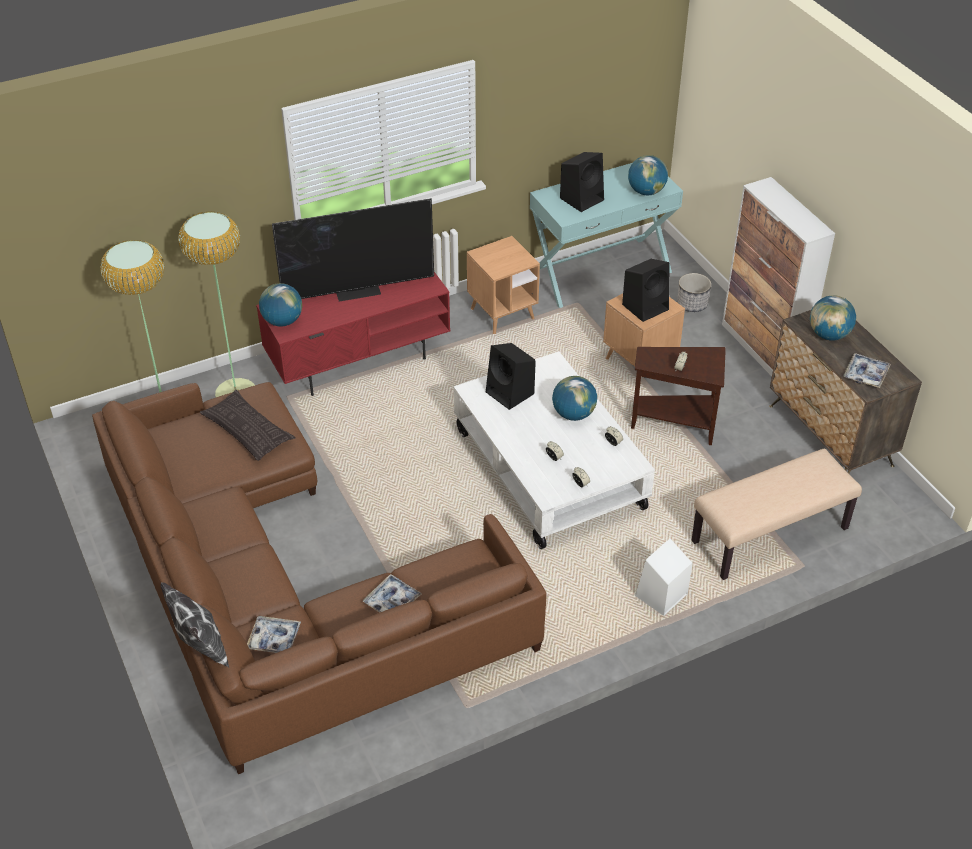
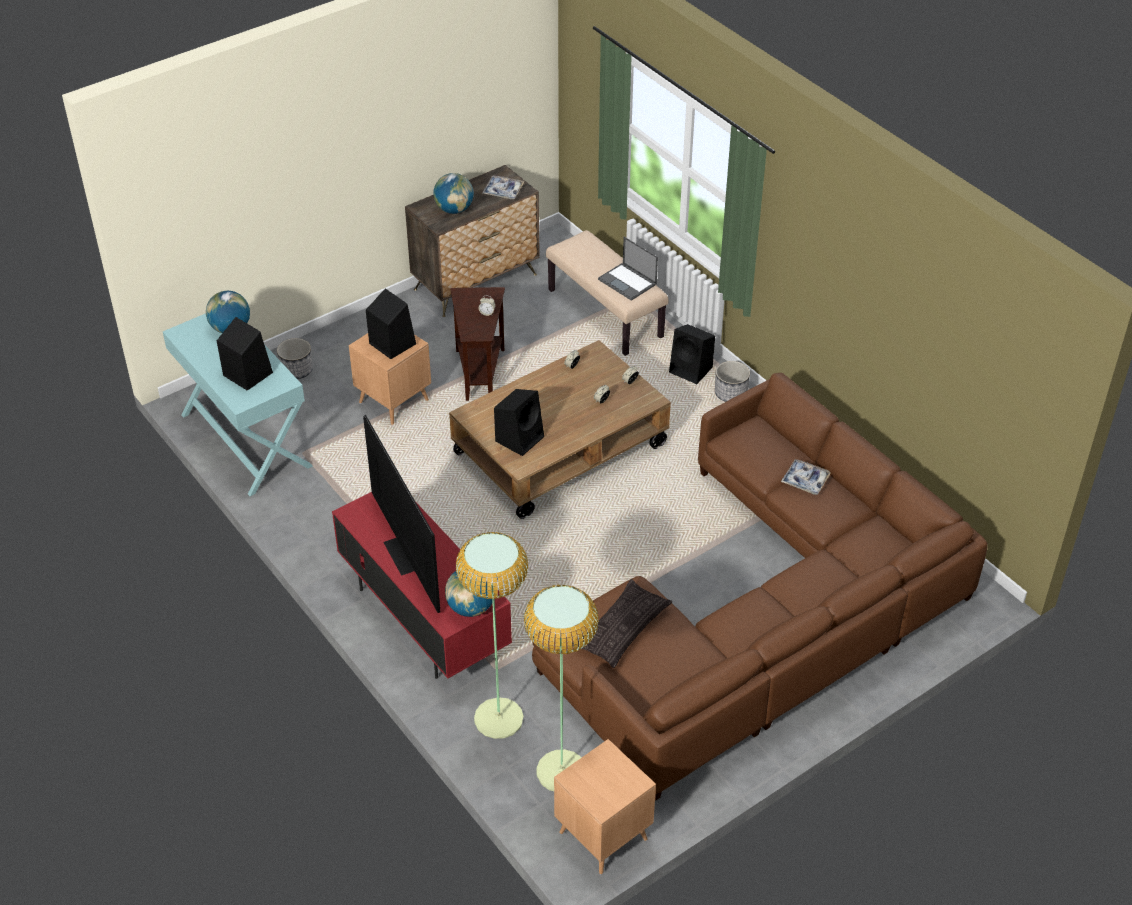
camera: 100 degrees left, 0 degrees up
pillow [161,583,229,667] -> none
tray [247,616,301,653] -> none
white coffee table [454,351,655,549] -> brown coffee table [449,340,671,519]
brown side table [467,236,540,334] -> brown side table moved to [554,739,656,874]
globe [552,376,597,421] -> none
white speaker [635,539,693,616] -> black speaker [669,324,715,384]
cabinet [722,177,835,376] -> none
none -> laptop [598,237,658,301]
none -> planter [715,361,750,402]

